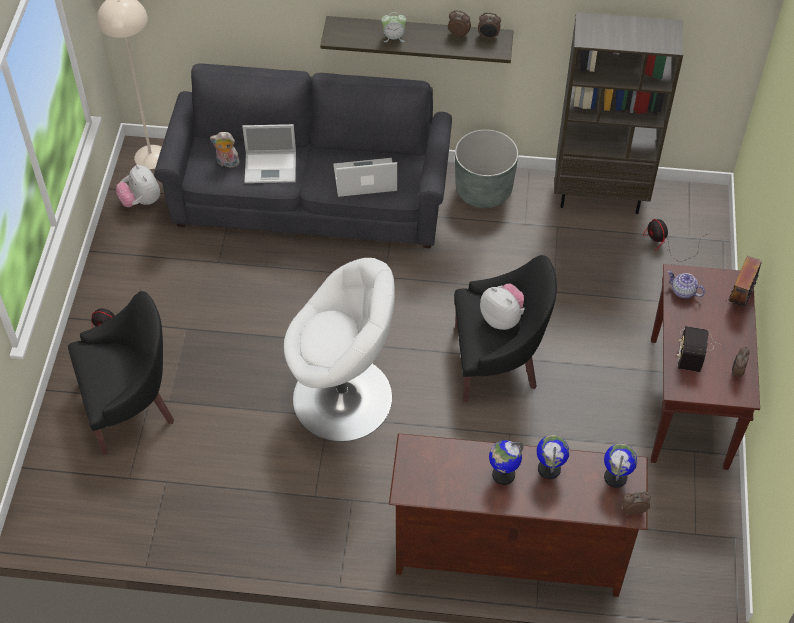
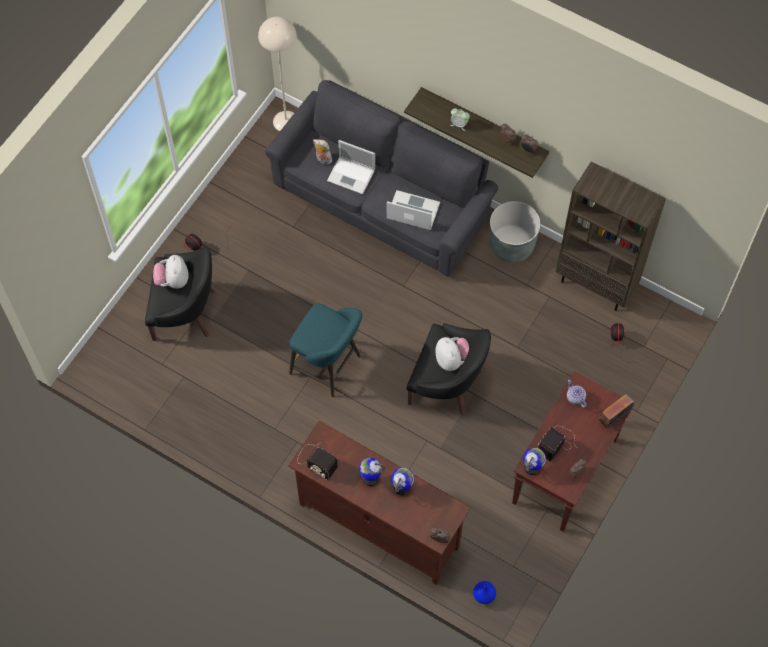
camera: 25 degrees right, 10 degrees up
plush toy [116,165,160,207] -> plush toy moved to [153,255,189,289]
white armchair [284,258,395,442] -> turquoise stool [289,303,362,397]
globe [604,443,637,488] -> globe moved to [523,448,546,475]
none -> radio [297,442,338,480]
none -> blue vase [473,581,496,604]

